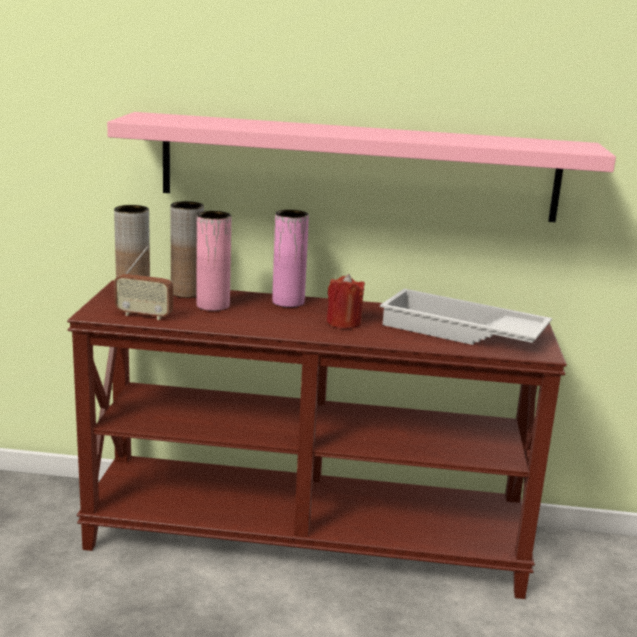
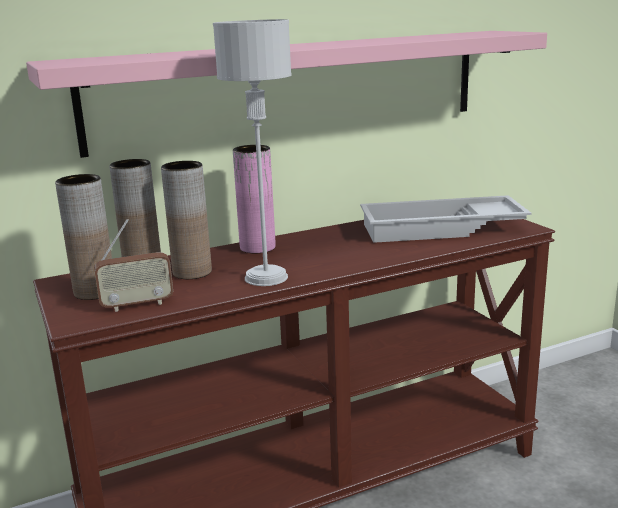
camera: 30 degrees left, 0 degrees up
pink vase [196,211,231,311] -> brown vase [161,161,212,279]
red candle [327,274,365,329] -> none
none -> grey table lamp [213,19,292,286]

